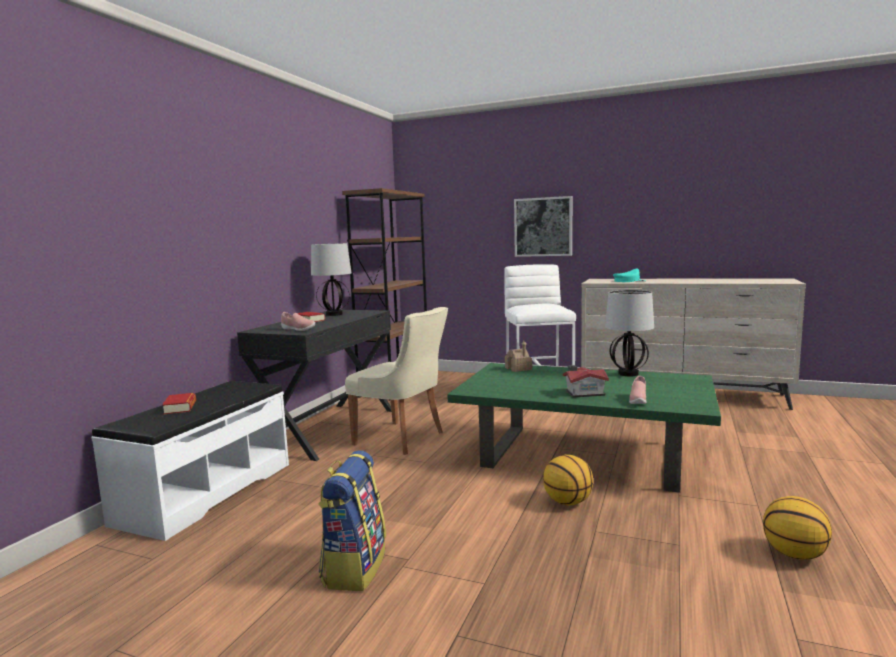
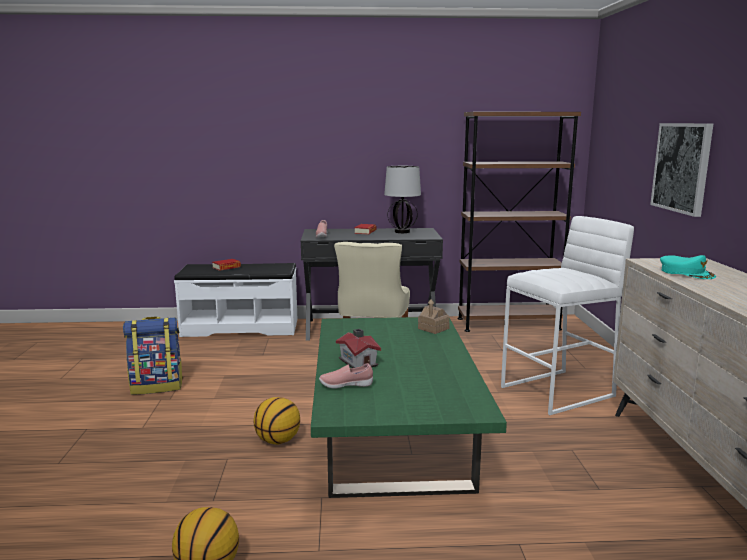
camera: 65 degrees right, 5 degrees up
table lamp [605,290,654,377] -> none

